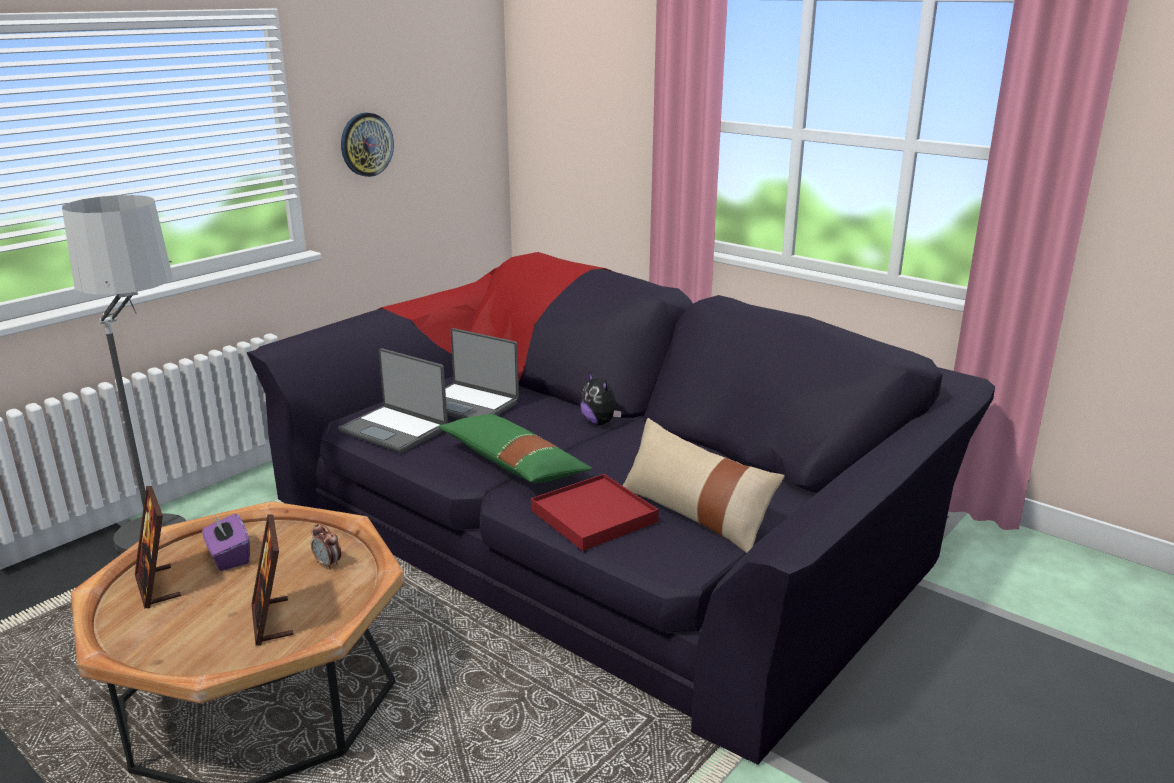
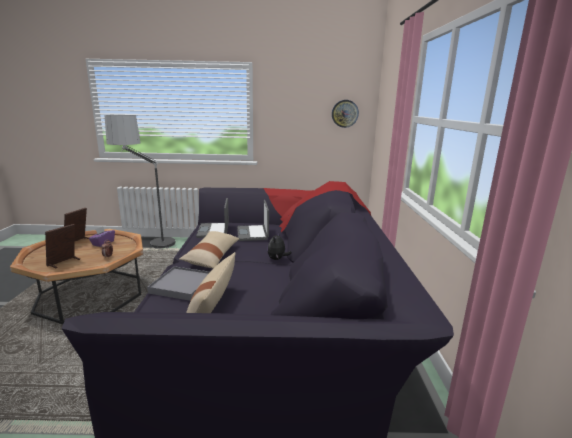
camera: 50 degrees right, 5 degrees down
wall clock [341,112,394,177] -> wall clock moved to [332,100,359,128]
green pillow [438,414,592,483] -> beige pillow [179,231,240,268]
red tray [531,474,659,551] -> grey tray [147,266,210,301]

